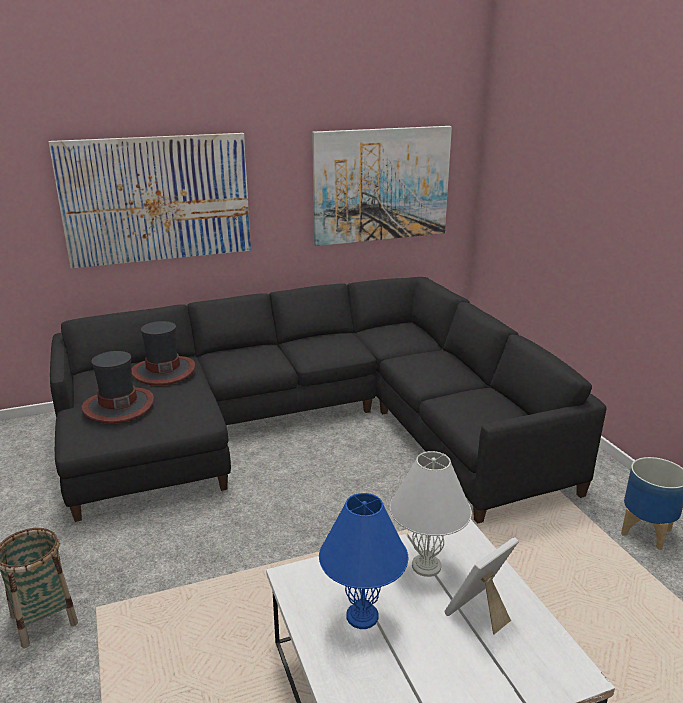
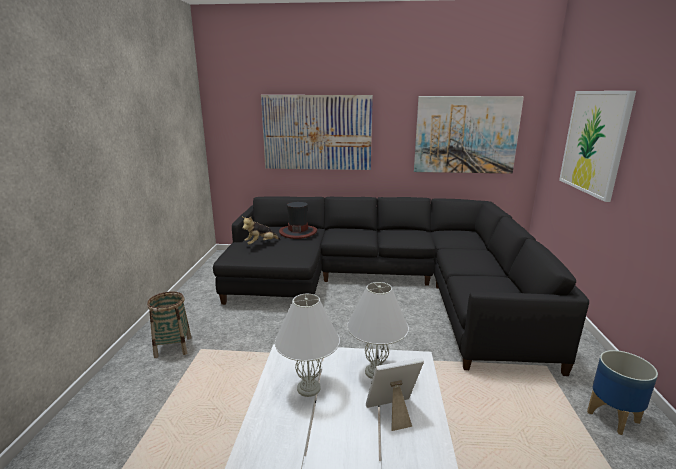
camera: 25 degrees right, 5 degrees down
hat [81,351,154,423] -> plush toy [242,217,280,245]
blue table lamp [319,493,408,629] -> white table lamp [275,294,340,397]
none -> picture [559,91,636,202]

